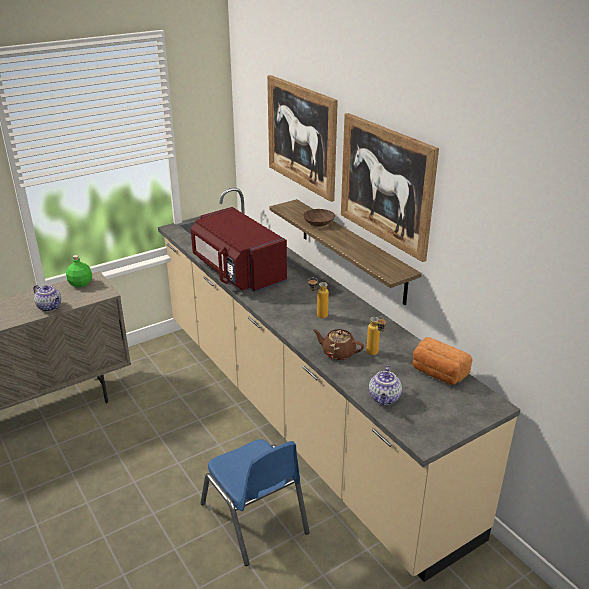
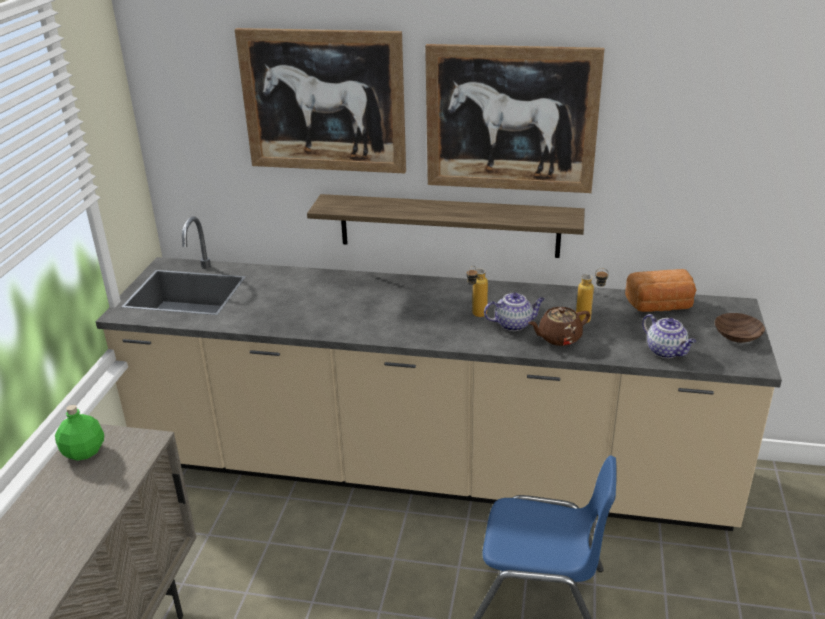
camera: 45 degrees left, 0 degrees up
teapot [33,285,61,311] -> teapot moved to [484,293,545,331]
red microwave [191,207,287,293] -> none
brown bowl [303,209,335,227] -> brown bowl moved to [715,313,765,343]

